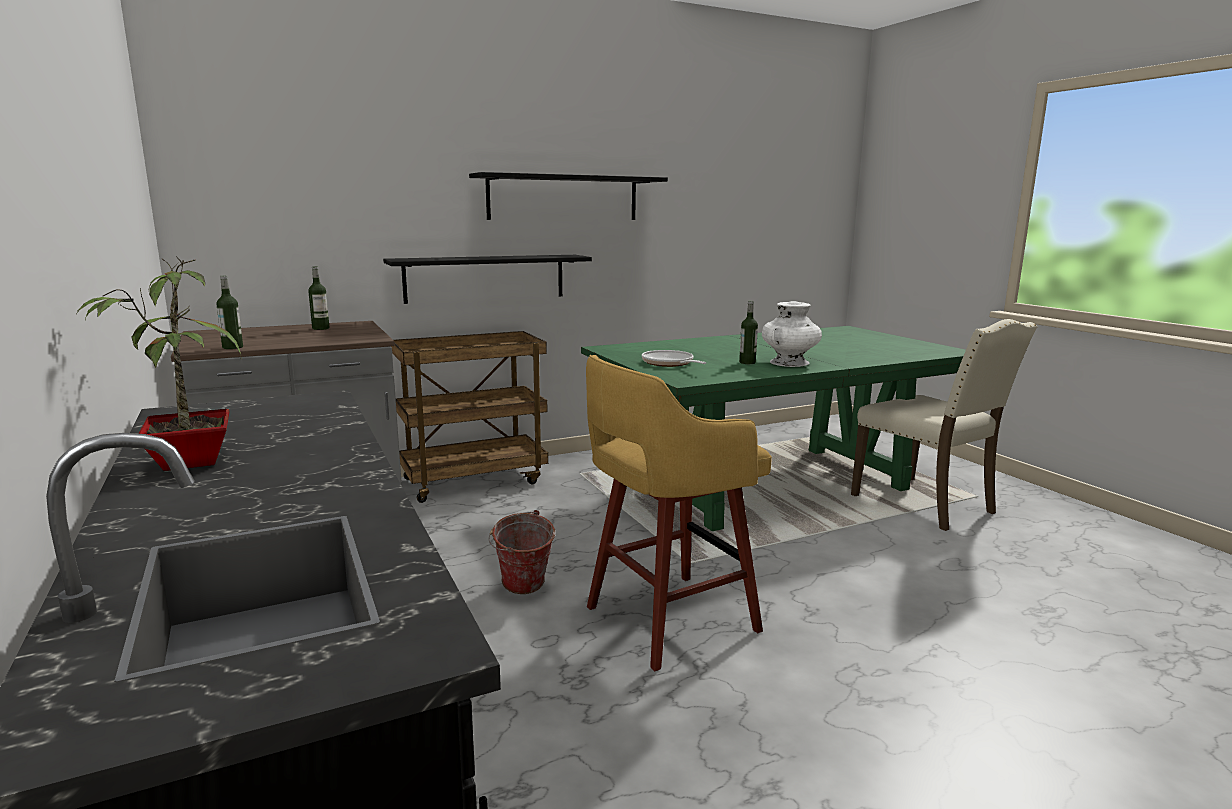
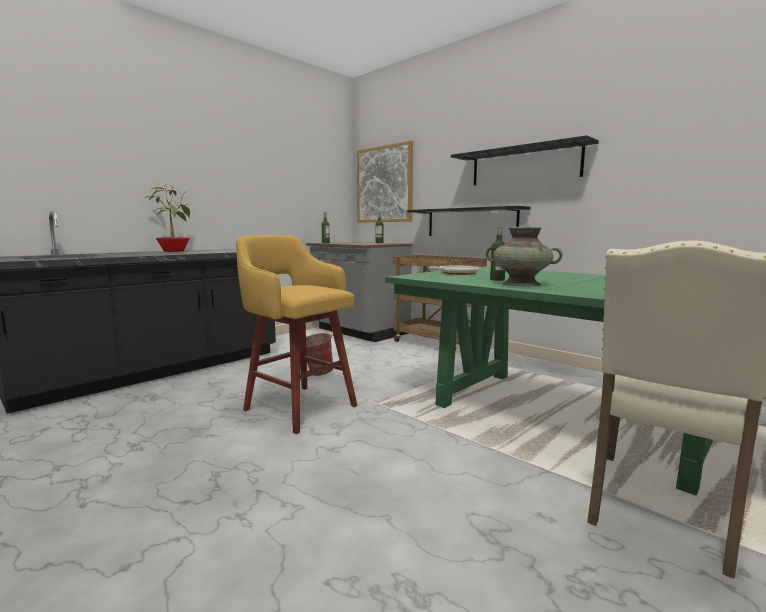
camera: 70 degrees right, 5 degrees down
white vase [762,301,822,367] -> turquoise vase [486,225,563,286]
none -> picture [357,141,413,222]

